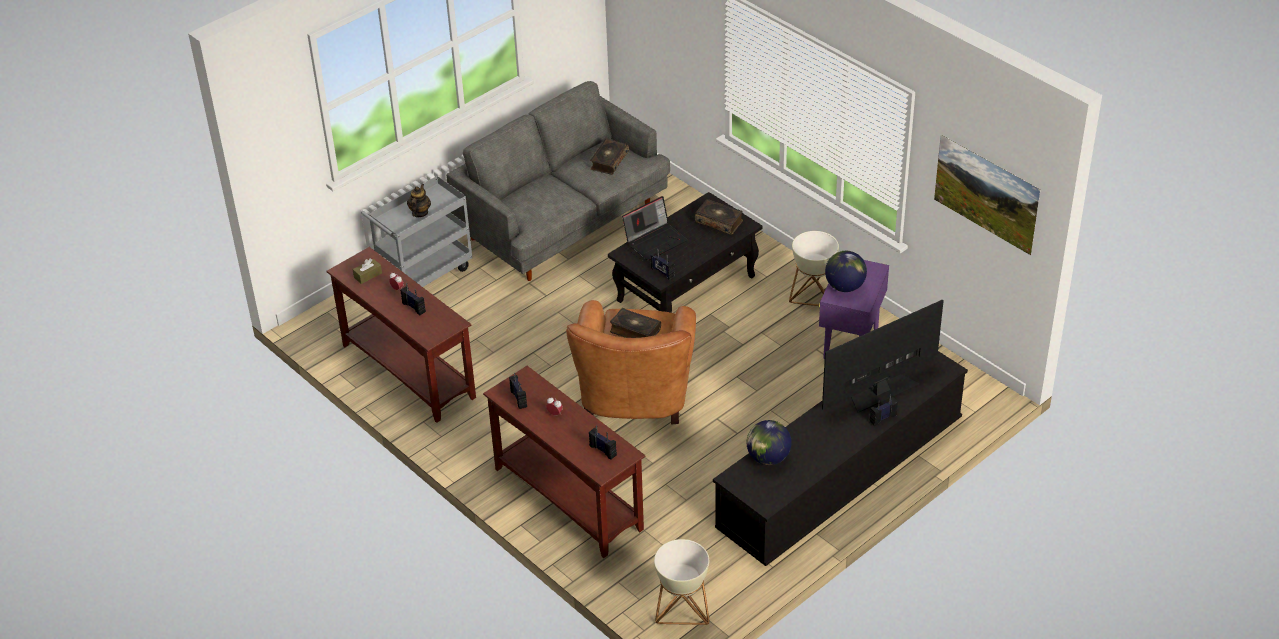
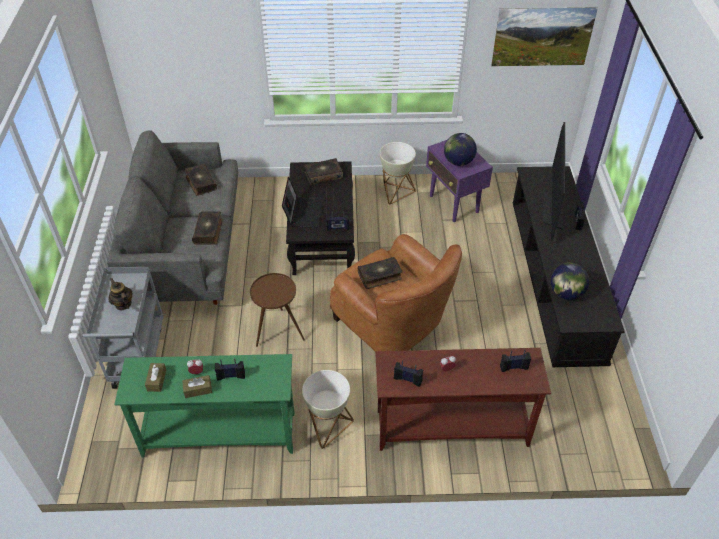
camera: 50 degrees left, 5 degrees up
brown console table [327,247,476,423] -> green console table [114,354,294,457]
planter [654,539,710,625] -> planter moved to [302,370,354,449]
none -> brown tissue box [182,375,212,398]
none -> book [192,211,223,245]
none -> brown side table [250,273,305,347]

